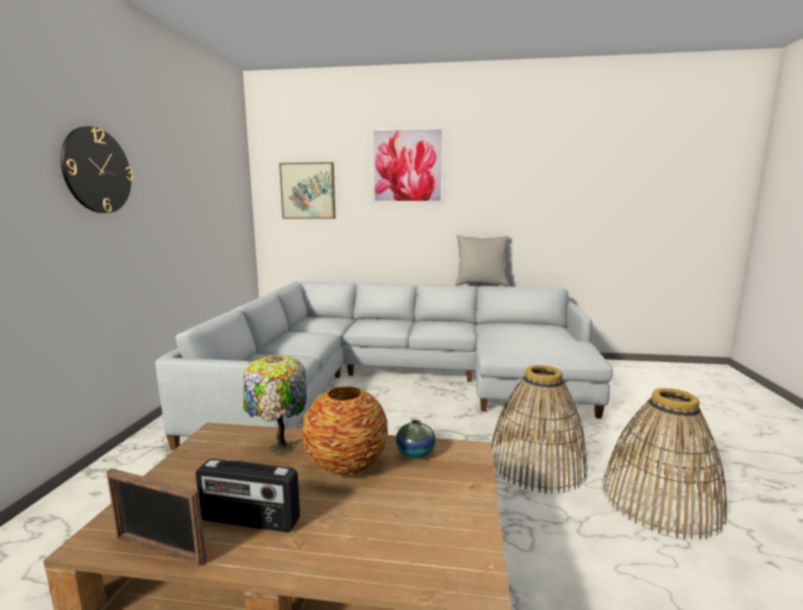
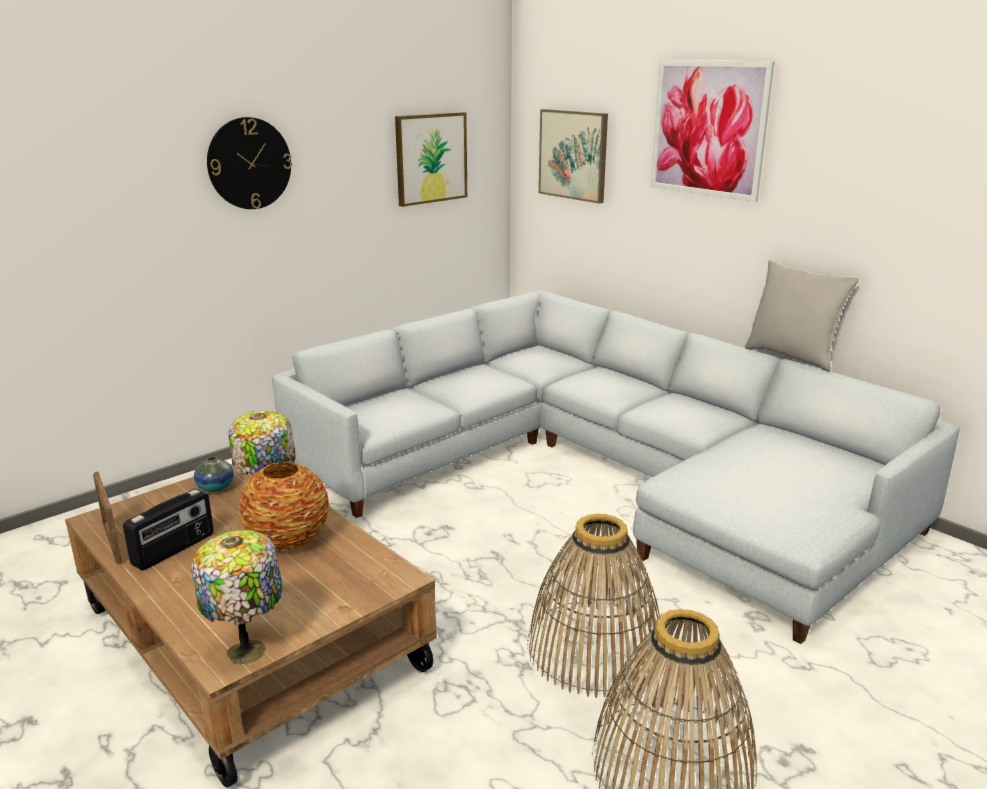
camera: 40 degrees right, 10 degrees up
radio [196,459,300,532] -> radio turned 105 degrees counterclockwise [123,489,214,571]
vase [396,420,436,459] -> vase moved to [194,457,234,492]
none -> table lamp [191,530,283,665]
none -> picture [395,112,467,207]

